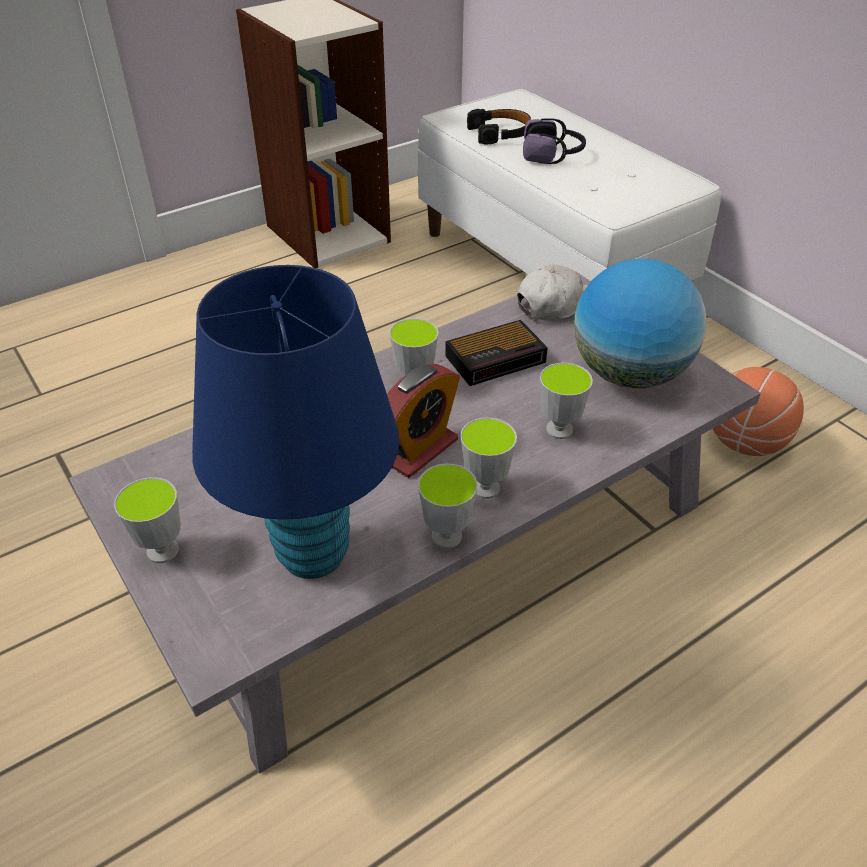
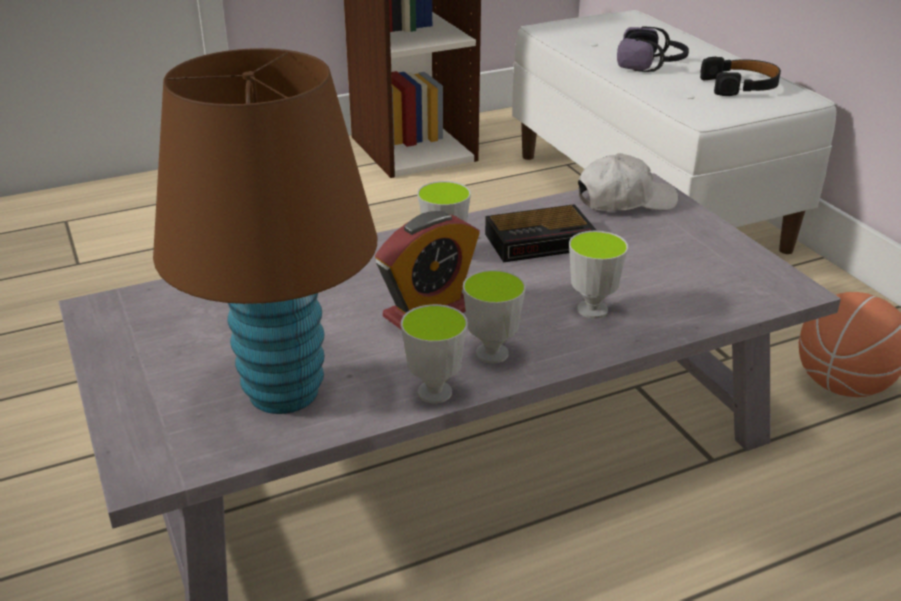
camera: 10 degrees right, 10 degrees down
cup [114,477,181,563] -> none
blue table lamp [192,265,399,579] -> brown table lamp [153,48,377,414]
black headphones [467,109,531,144] -> black headphones moved to [700,57,781,96]
globe [574,259,706,388] -> none

